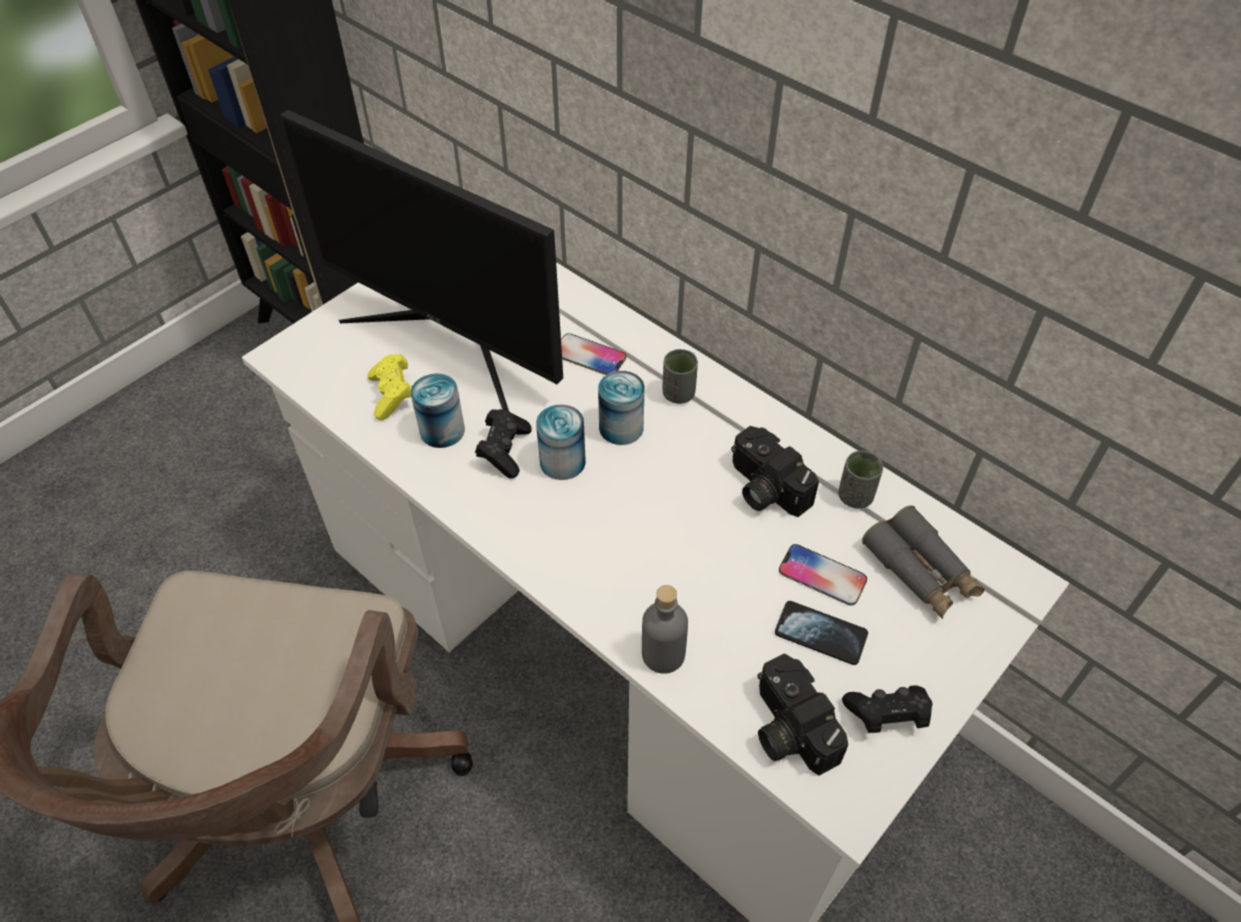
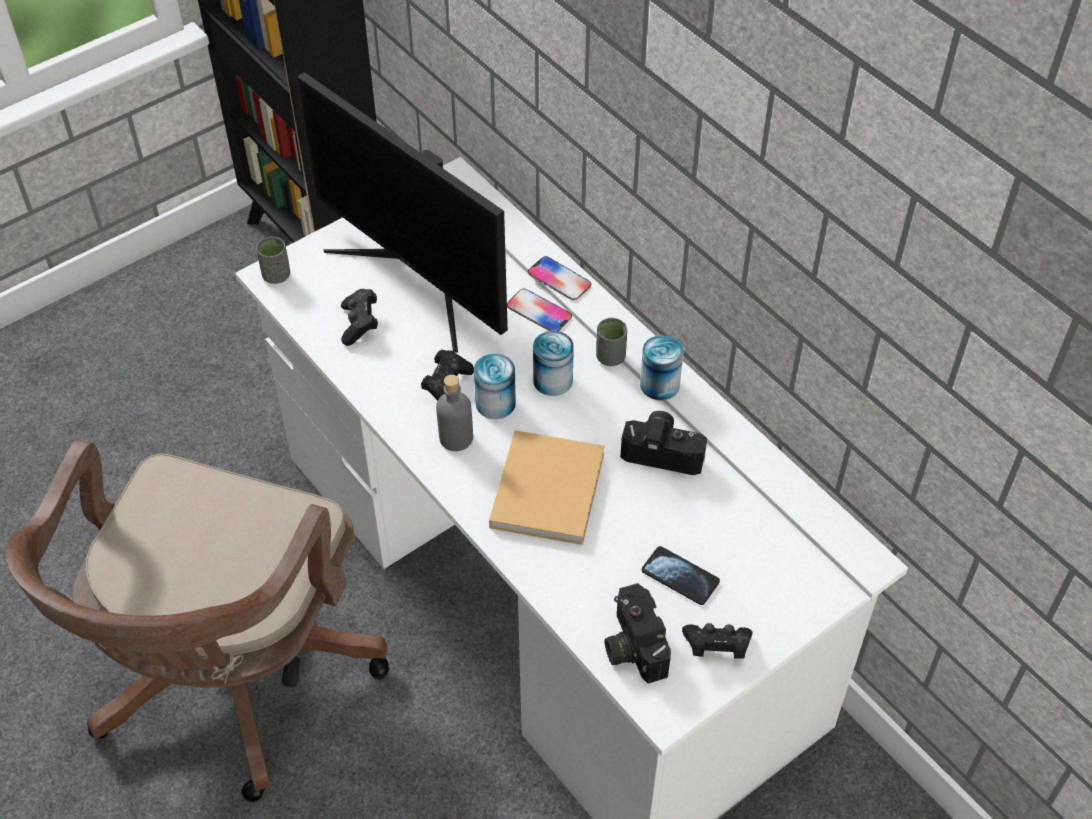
camera: 10 degrees right, 0 degrees up
yellow game controller [368,354,412,420] -> black game controller [341,289,378,346]
can [411,373,465,448] -> can moved to [640,335,683,400]
grey bottle [642,585,688,674] -> grey bottle moved to [436,375,473,451]
camera [731,426,819,517] -> camera turned 135 degrees clockwise [620,411,707,475]
phone [779,544,867,606] -> phone moved to [528,256,591,301]
grey cup [838,451,883,509] -> grey cup moved to [256,237,290,284]
grey binoculars [862,506,985,619] -> none
none -> beige book [489,430,605,545]

